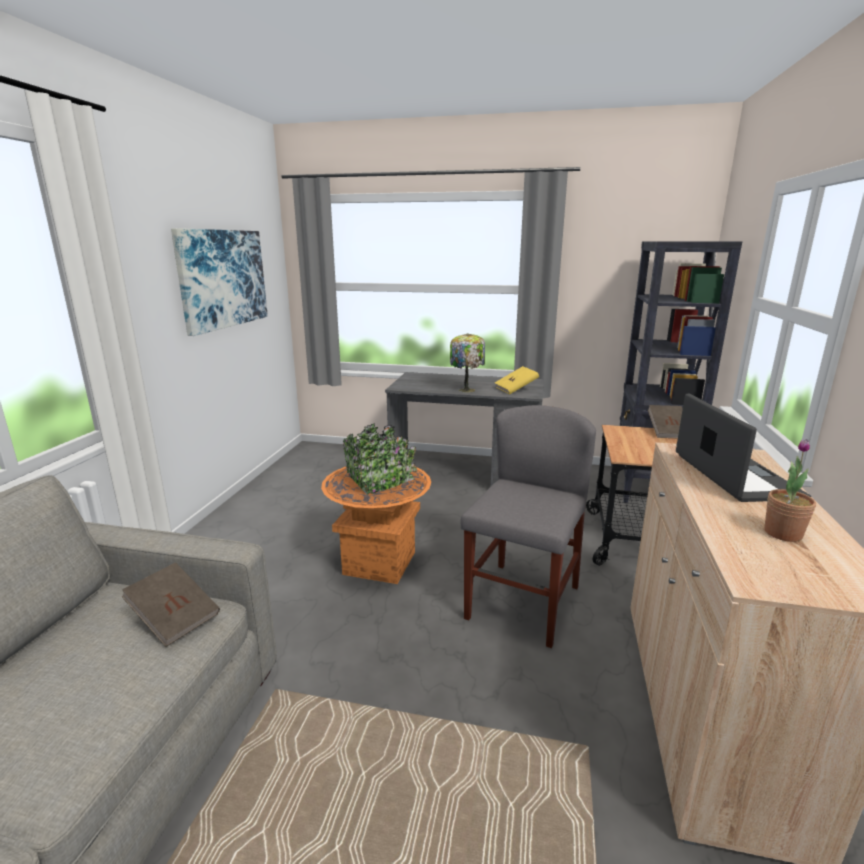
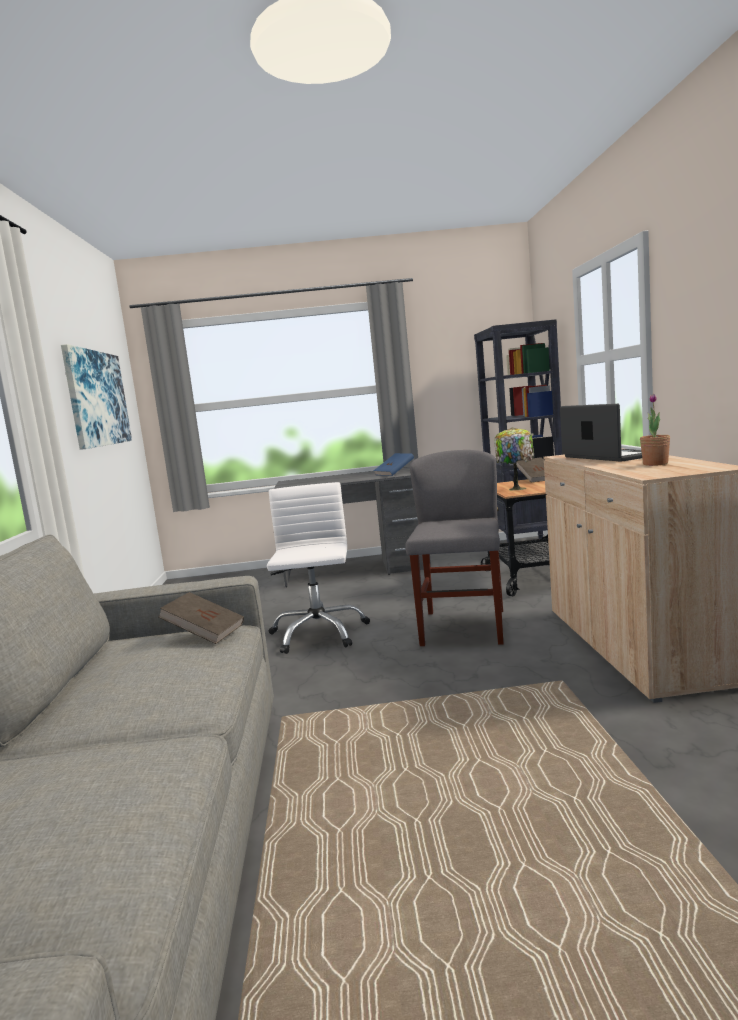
camera: 15 degrees left, 10 degrees down
orange planter [321,423,431,584] -> white office chair [267,482,370,654]
table lamp [450,333,485,393] -> table lamp moved to [494,427,535,490]
yellow book [495,366,539,394] -> blue book [374,453,414,476]

